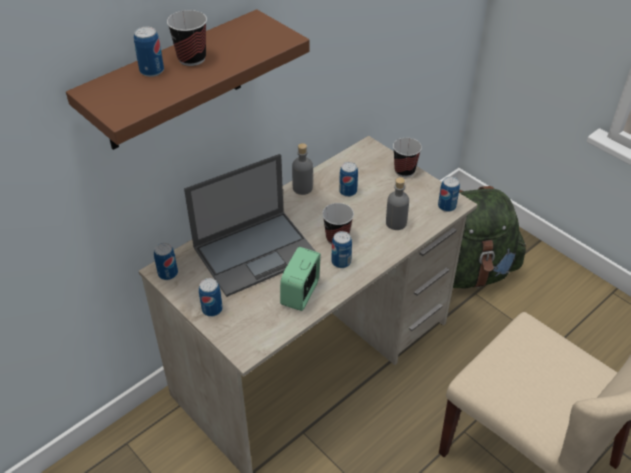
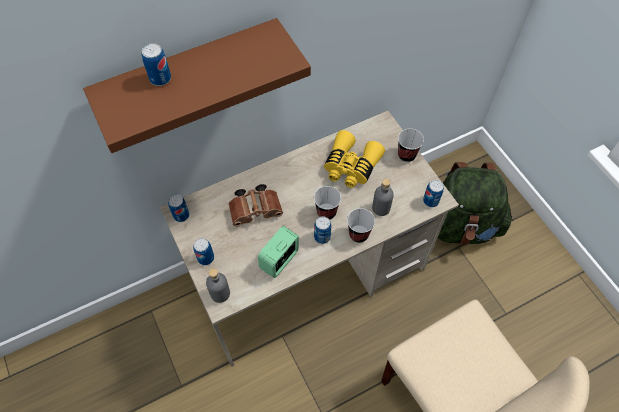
camera: 15 degrees right, 15 degrees up
cup [167,10,207,66] -> cup moved to [347,208,375,243]
laptop [184,154,316,297] -> brown binoculars [229,184,283,227]
grey bottle [292,143,313,195] -> grey bottle moved to [206,268,230,303]
can [339,162,358,197] -> yellow binoculars [324,130,385,188]

